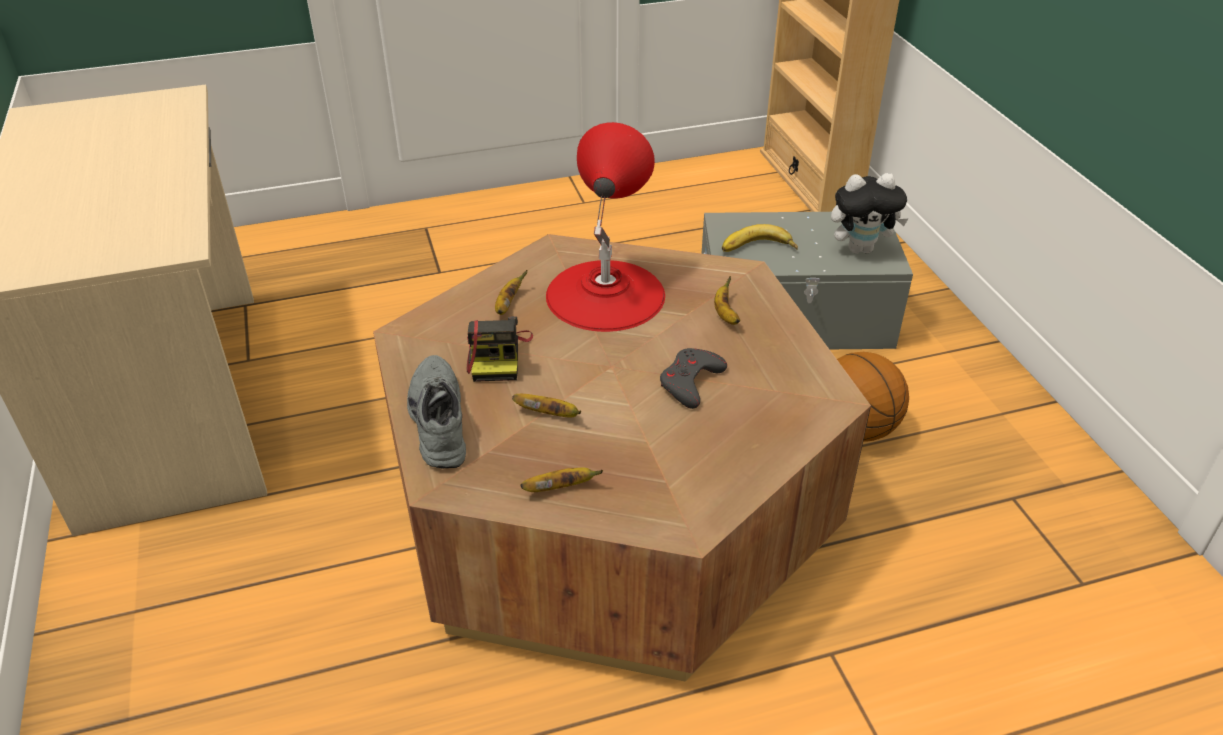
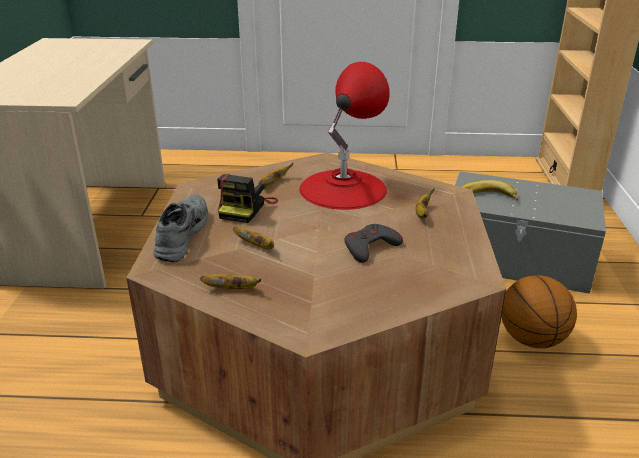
camera: 20 degrees right, 10 degrees down
plush toy [831,173,909,254] -> none

